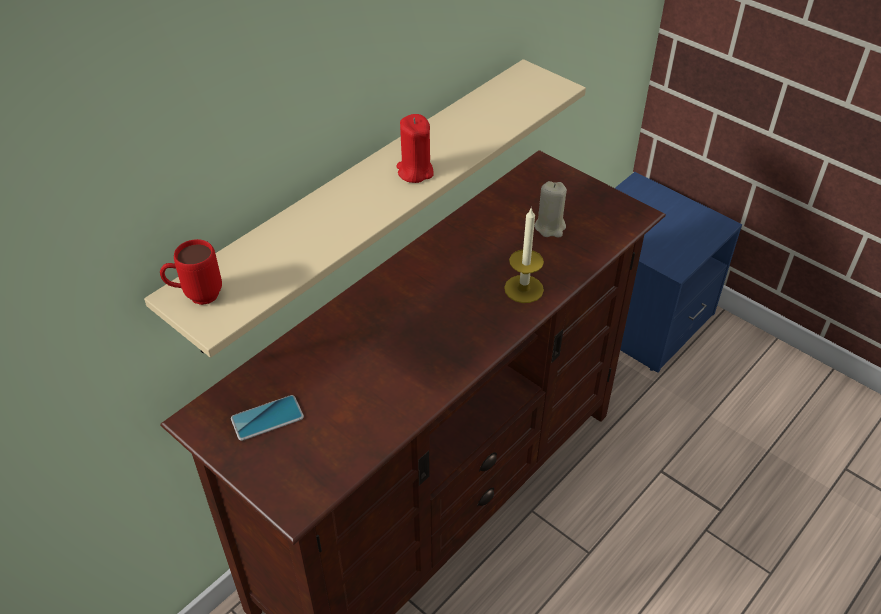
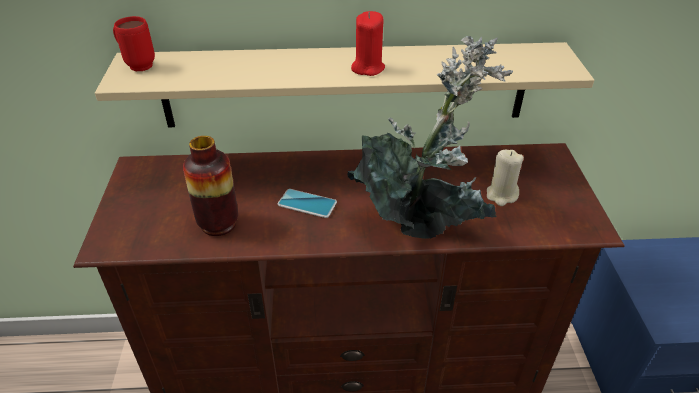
camera: 45 degrees right, 5 degrees down
phone [231,395,304,441] -> phone moved to [278,189,337,218]
candle [504,207,544,303] -> potted plant [347,36,513,239]
none -> vase [183,136,238,236]

